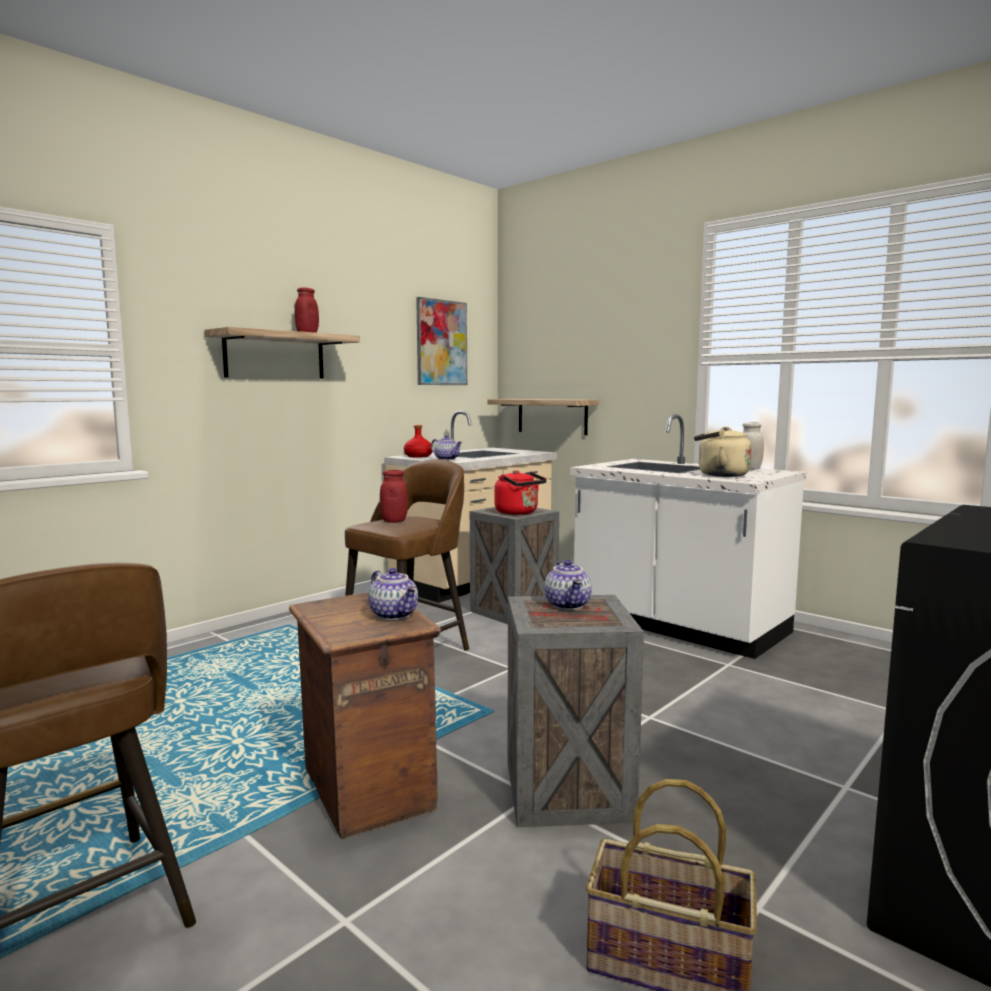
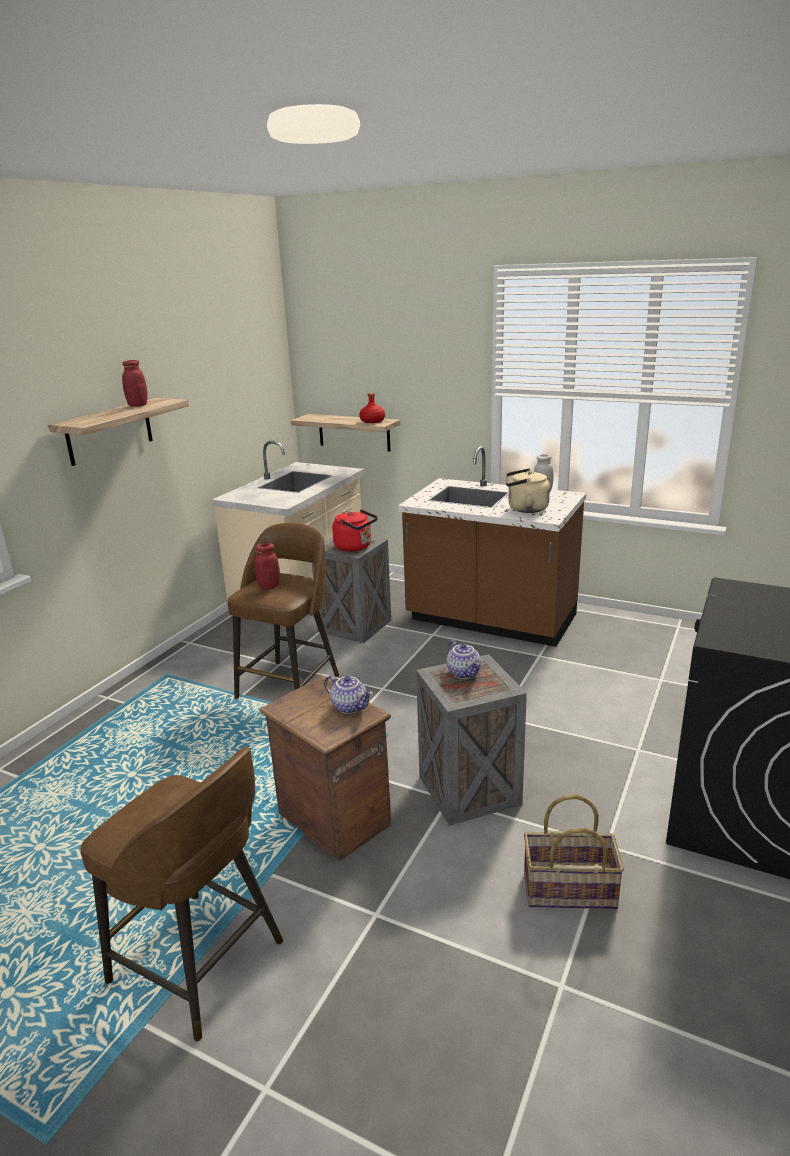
camera: 15 degrees left, 15 degrees up
red bottle [404,425,433,458] -> red bottle moved to [359,393,385,423]
picture [416,297,467,385] -> none
teapot [431,435,462,460] -> none
white counter [570,414,807,659] -> brown counter [398,446,586,647]

